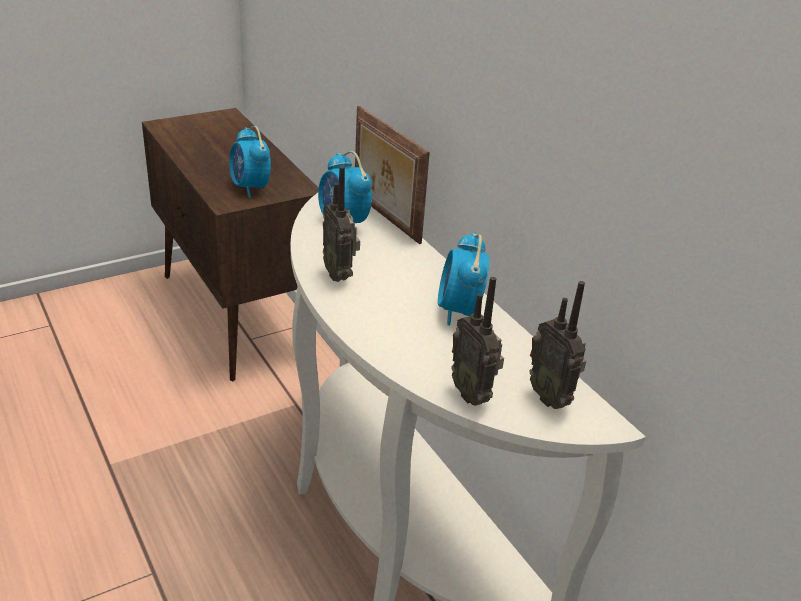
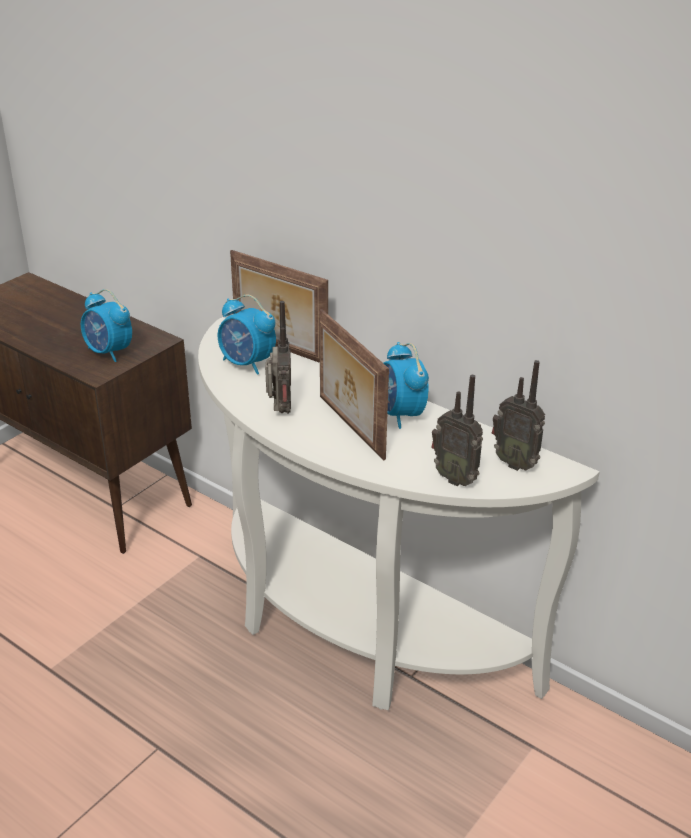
camera: 20 degrees left, 0 degrees up
radio [323,166,360,282] -> radio turned 135 degrees counterclockwise [265,301,291,413]
none -> picture frame [319,309,389,461]

